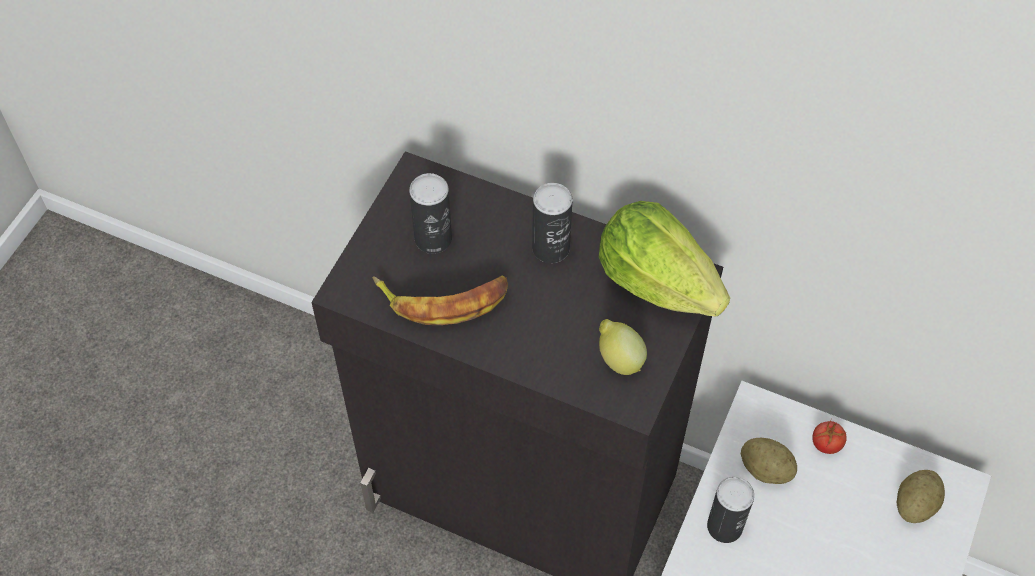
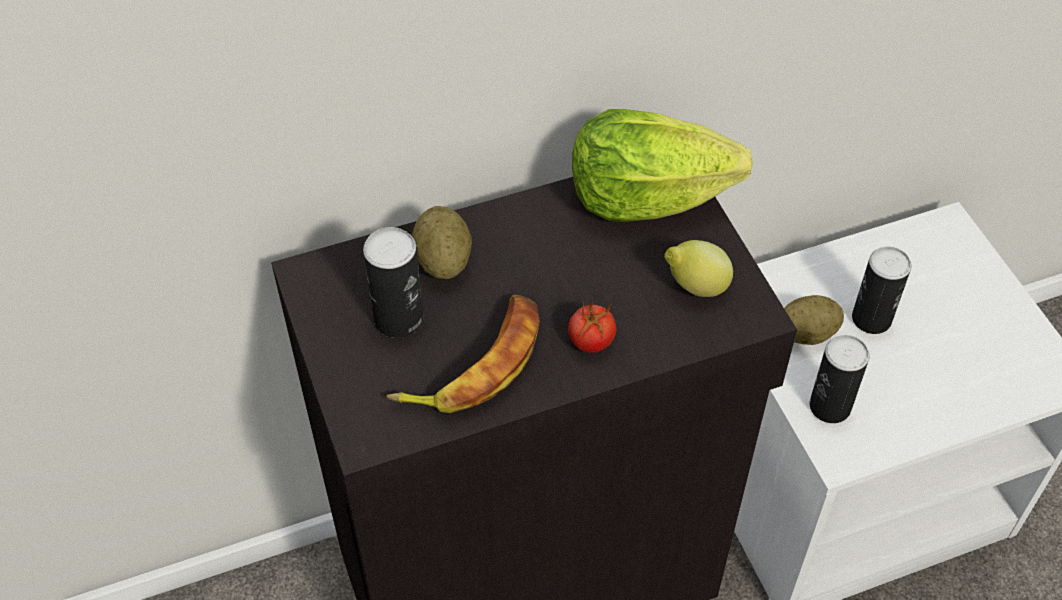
camera: 45 degrees left, 5 degrees down
can [532,183,572,263] -> can moved to [852,247,911,334]
tomato [812,421,847,454] -> tomato moved to [568,302,616,353]
potato [897,470,945,523] -> potato moved to [412,206,472,279]

